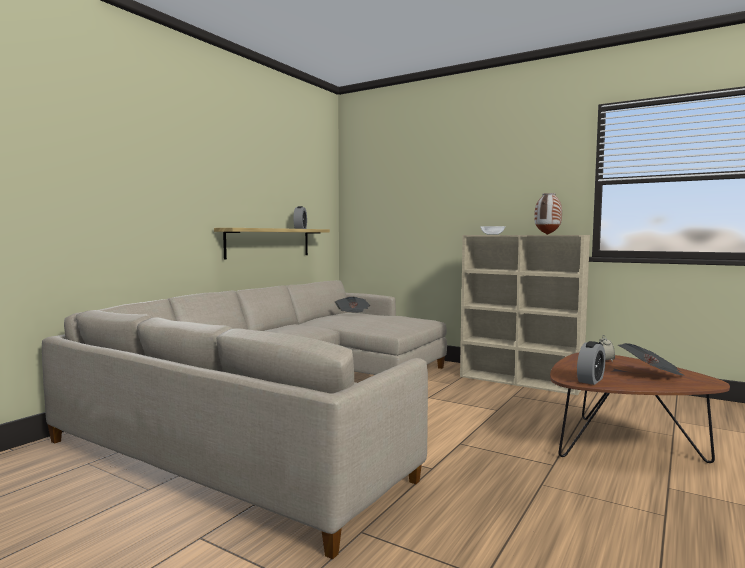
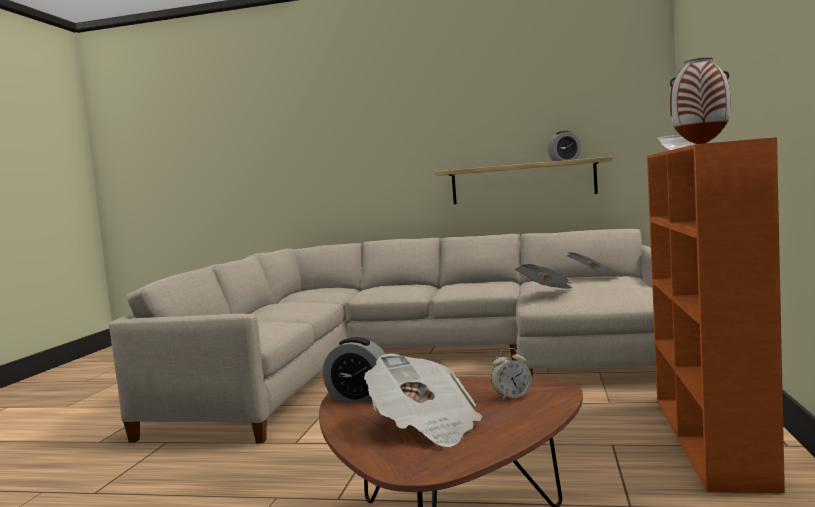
camera: 70 degrees right, 0 degrees up
beige bookcase [460,235,590,395] -> orange bookcase [647,137,785,493]
none -> newspaper [515,264,573,289]

